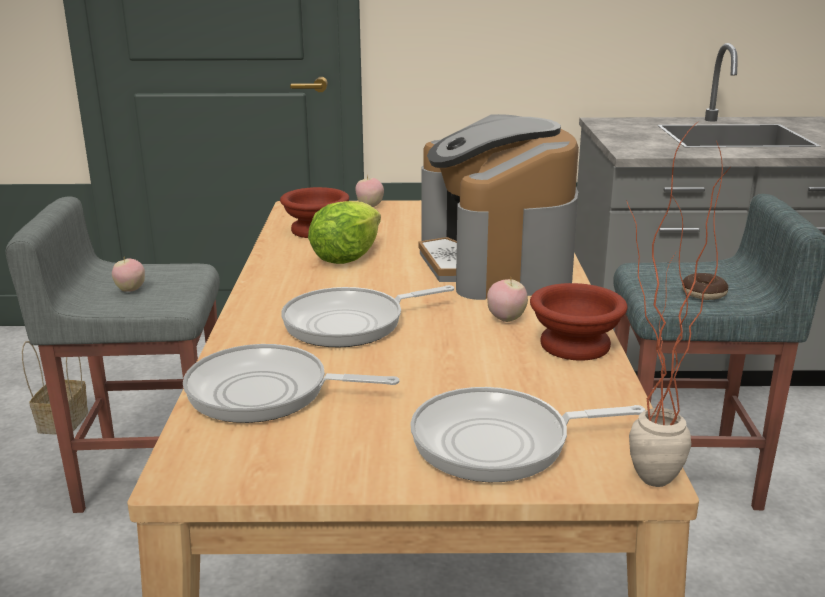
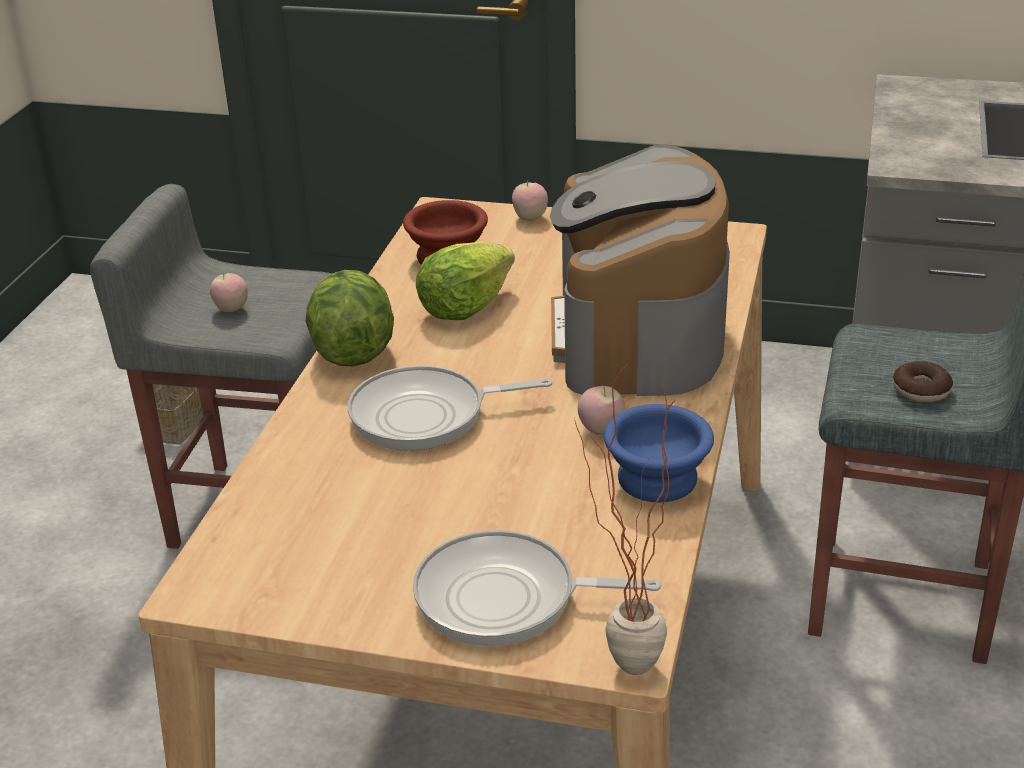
camera: 15 degrees right, 10 degrees up
frying pan [183,344,399,423] -> none
brown bowl [530,283,628,361] -> blue bowl [604,404,714,502]
none -> lettuce [305,270,394,367]

